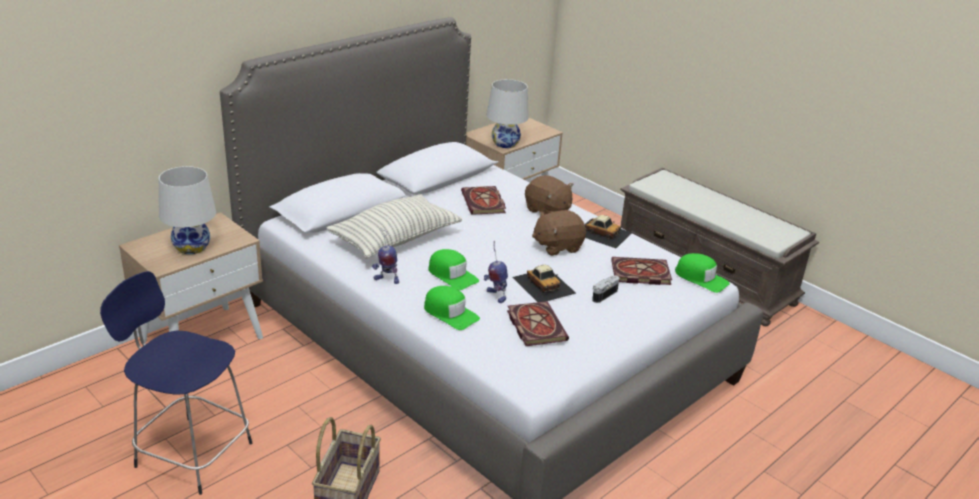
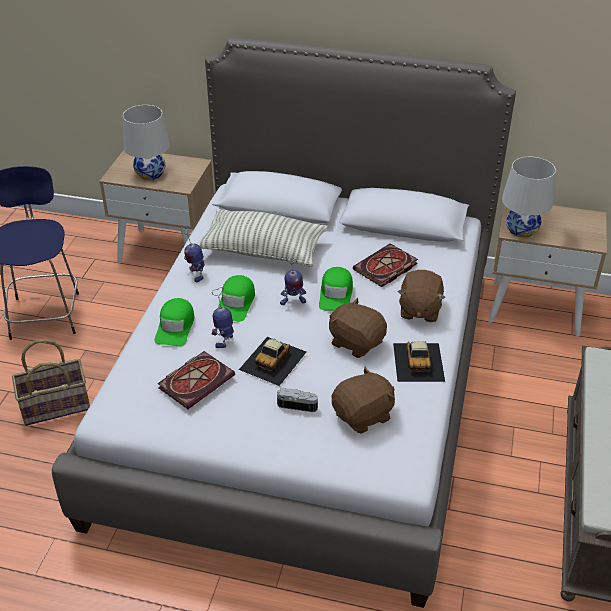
camera: 60 degrees right, 10 degrees up
book [611,257,672,285] -> brown plush toy [332,367,395,434]
green cap [675,253,730,293] -> green cap moved to [319,267,353,311]
none -> toy robot [280,257,306,305]

